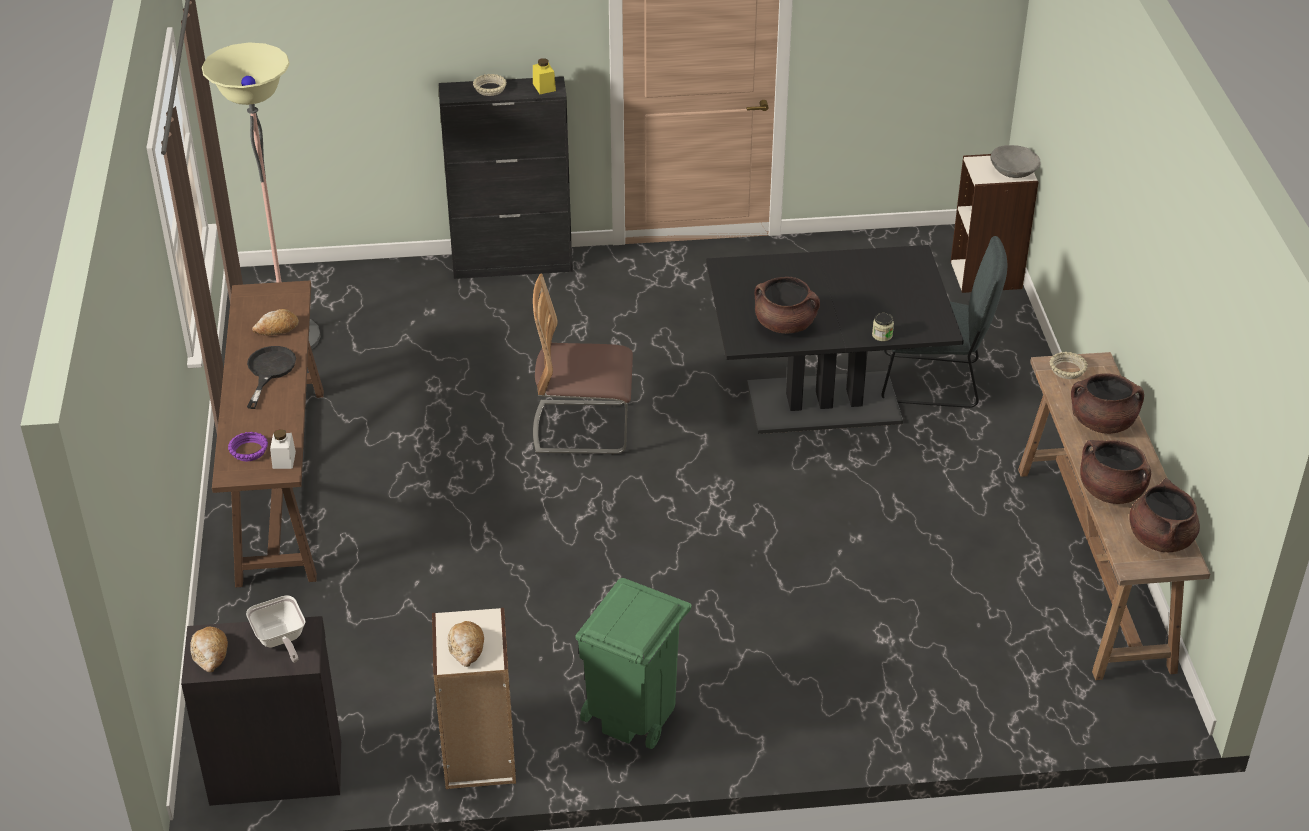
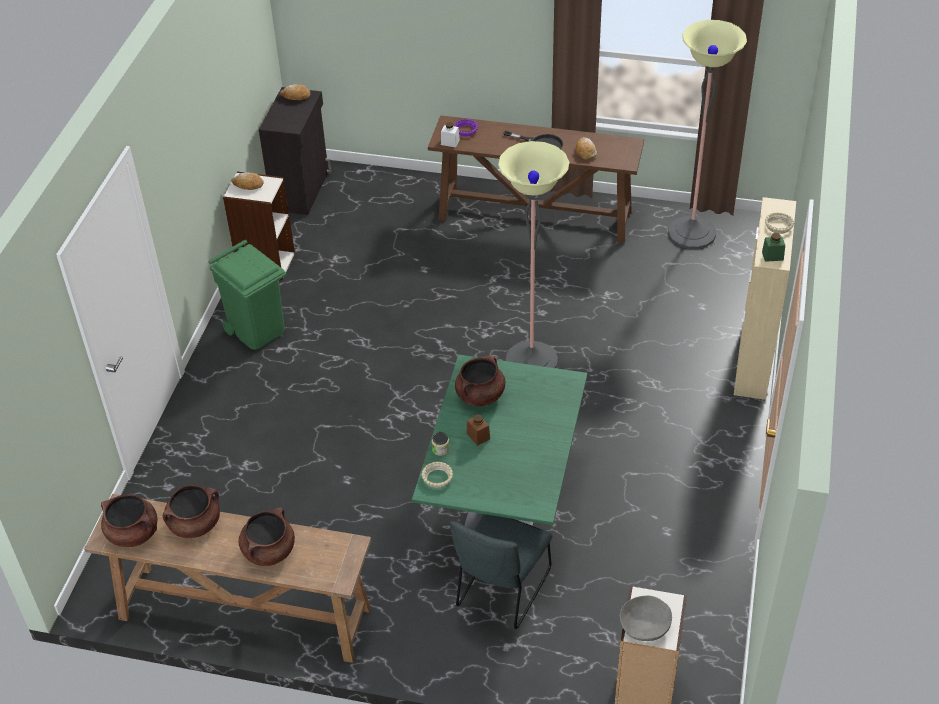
camera: 110 degrees right, 5 degrees up
frying pan [246,595,305,662] -> none
black cabinet [439,76,572,279] -> beige cabinet [734,197,796,400]
yellow jar [533,58,556,94] -> green jar [762,233,785,262]
chair [533,274,633,455] -> floor lamp [498,141,569,368]
black dining table [706,245,964,434] -> green dining table [412,354,587,531]
beige bowl [1050,352,1088,379] -> beige bowl moved to [422,462,453,488]
none -> brown jar [467,414,490,446]

